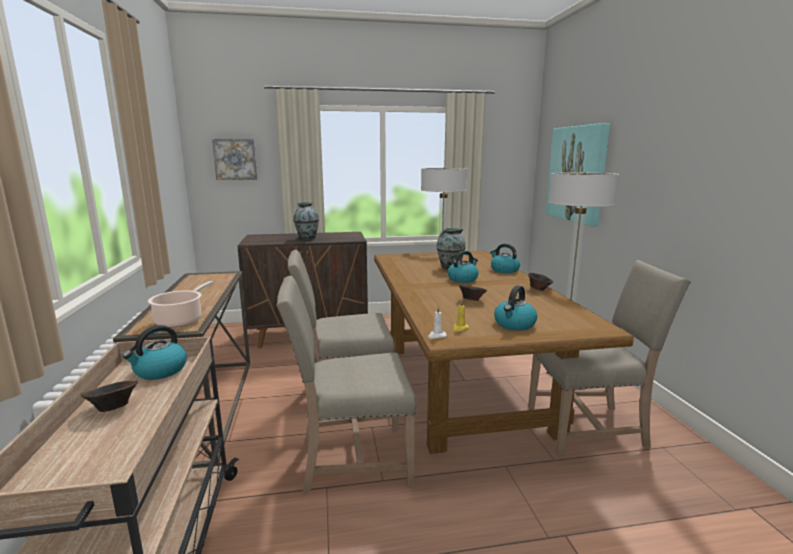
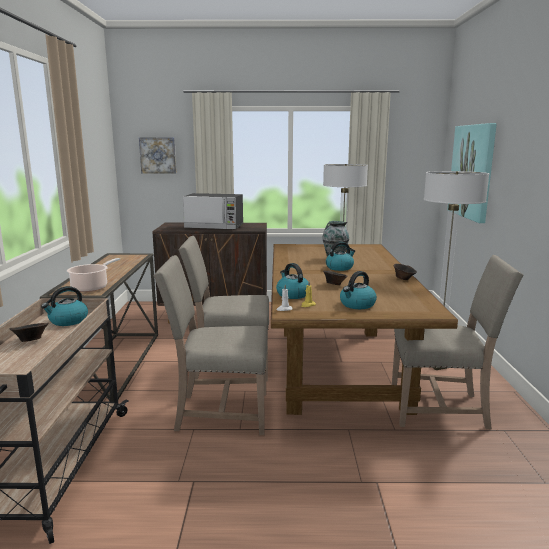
camera: 10 degrees right, 0 degrees up
vase [293,202,319,240] -> microwave [183,193,243,230]
kettle [490,244,520,273] -> kettle moved to [276,263,308,299]

